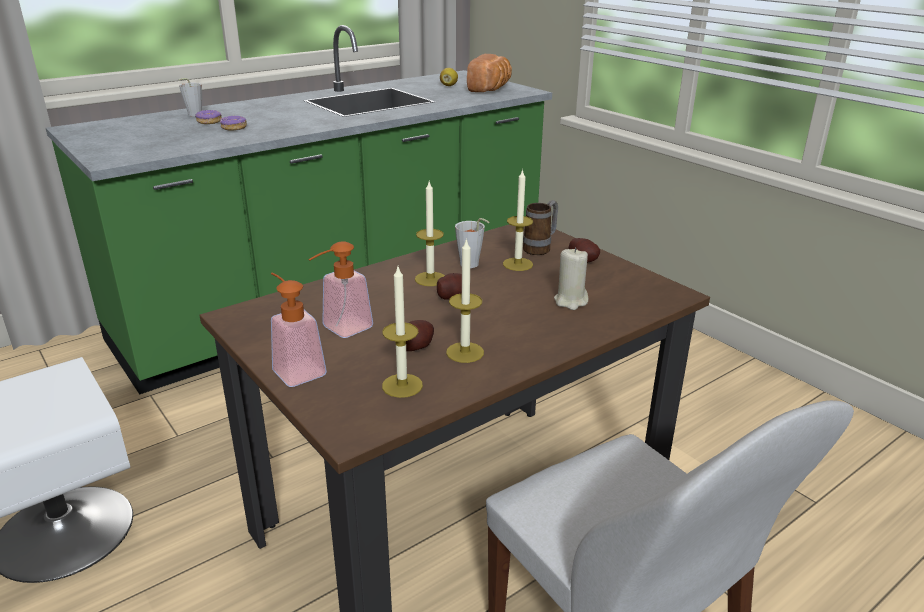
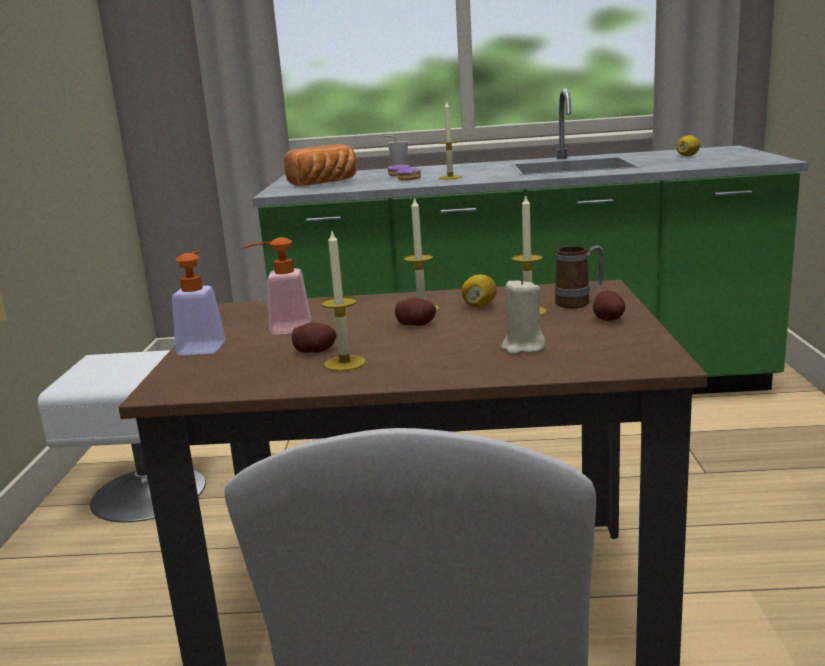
camera: 40 degrees right, 10 degrees down
candle [382,267,423,398] -> candle moved to [439,102,462,179]
grey cup [455,218,489,268] -> lemon [461,275,497,308]
bread [467,54,512,92] -> bread moved to [284,144,356,186]

